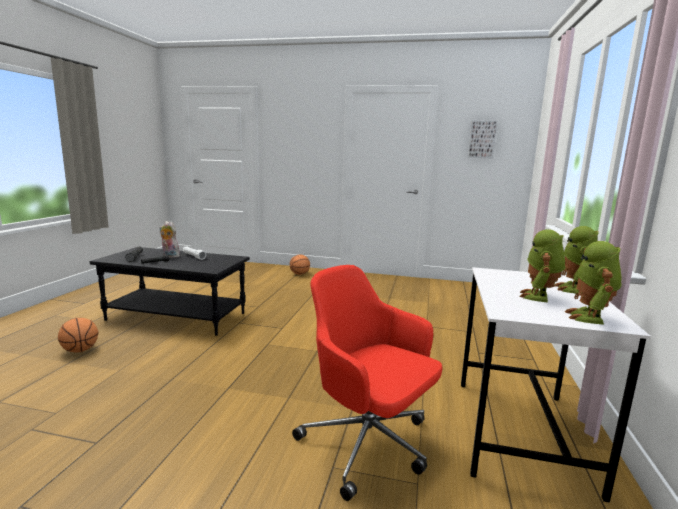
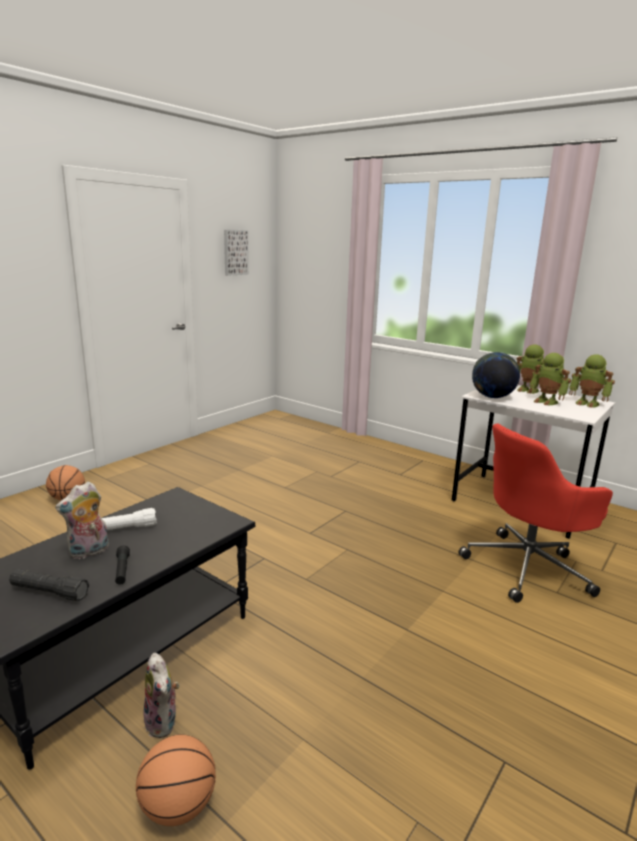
camera: 65 degrees left, 5 degrees up
none -> plush toy [143,653,179,738]
none -> globe [472,352,520,398]

